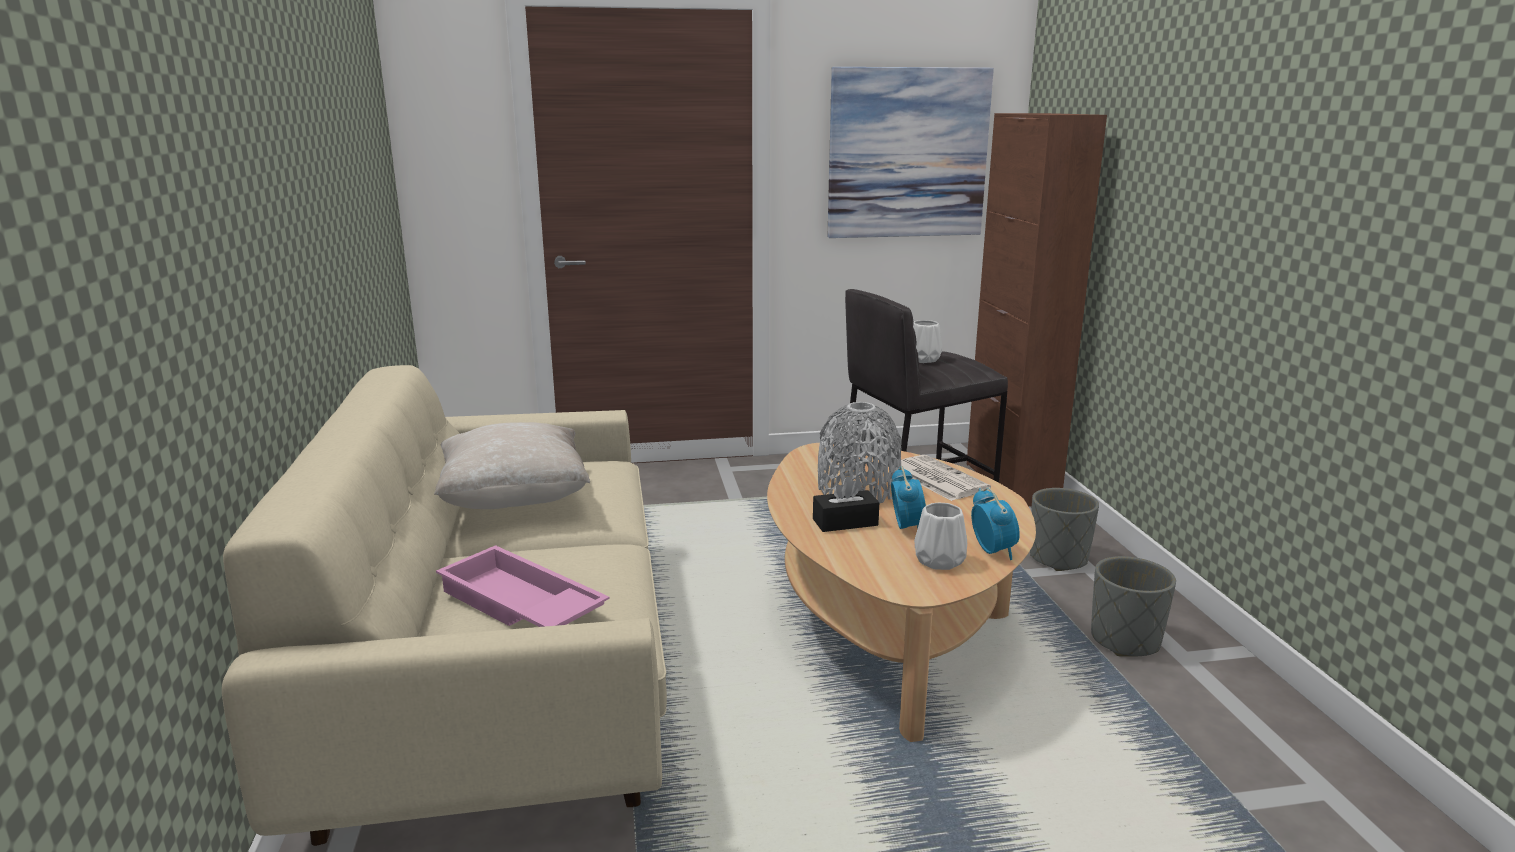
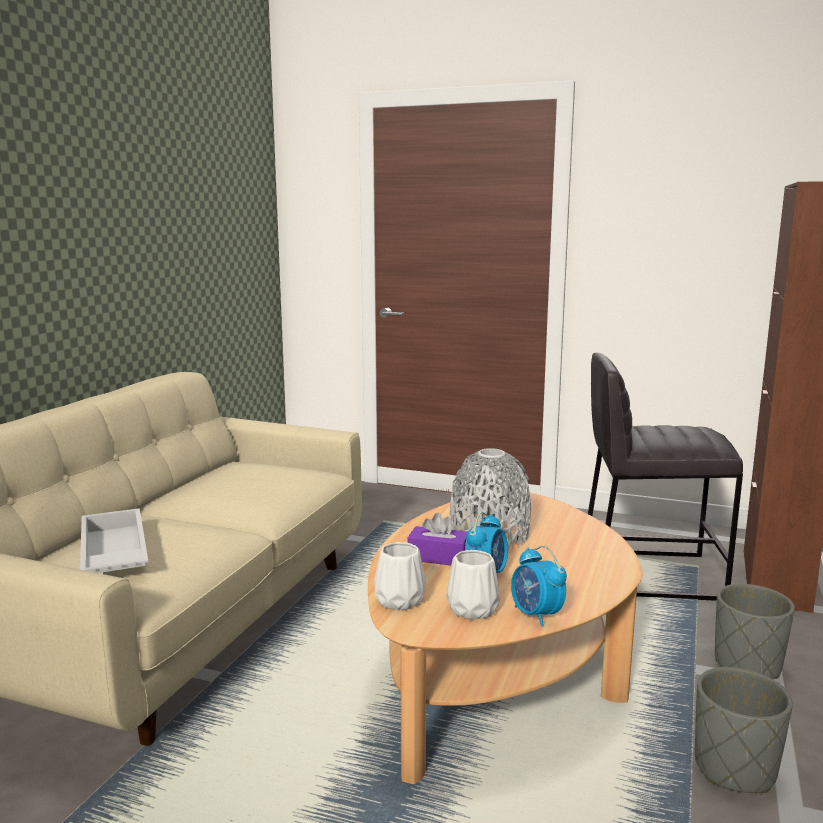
camera: 30 degrees right, 5 degrees down
beige pillow [434,422,590,509] -> none
pink tray [436,545,610,627] -> white tray [80,508,148,573]
black tissue box [813,476,879,532] -> purple tissue box [408,513,468,565]
picture [827,67,994,238] -> none
newspaper [901,455,991,501] -> none
white vase [913,320,942,363] -> white vase moved to [374,542,426,610]
alarm clock [971,488,1020,560] -> alarm clock turned 135 degrees clockwise [511,546,567,627]

